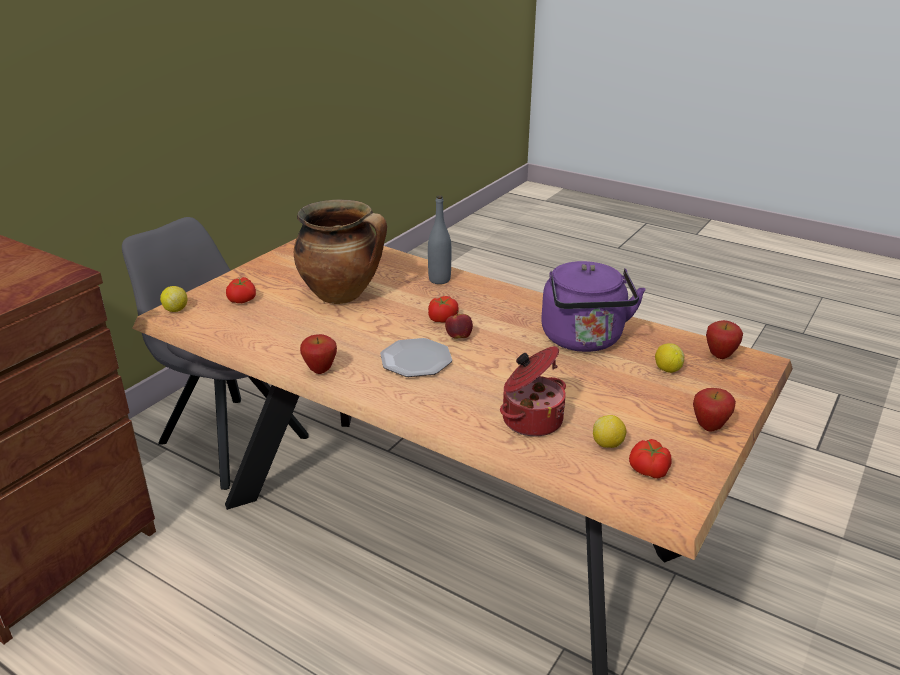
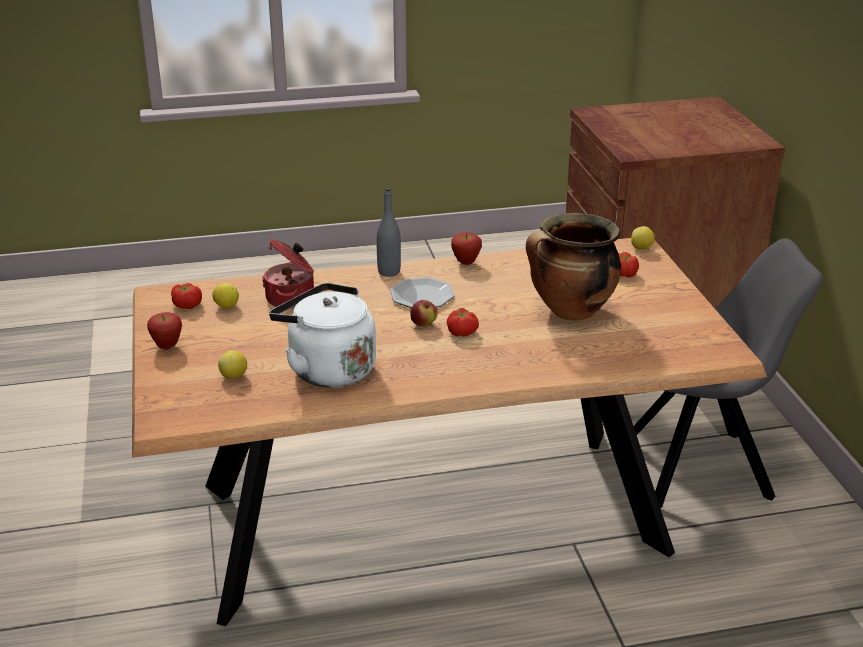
camera: 135 degrees right, 0 degrees up
grey bottle [428,195,451,284] -> grey bottle moved to [376,188,401,277]
purple kettle [541,261,646,352] -> white kettle [269,283,376,388]
apple [706,320,743,359] -> none

